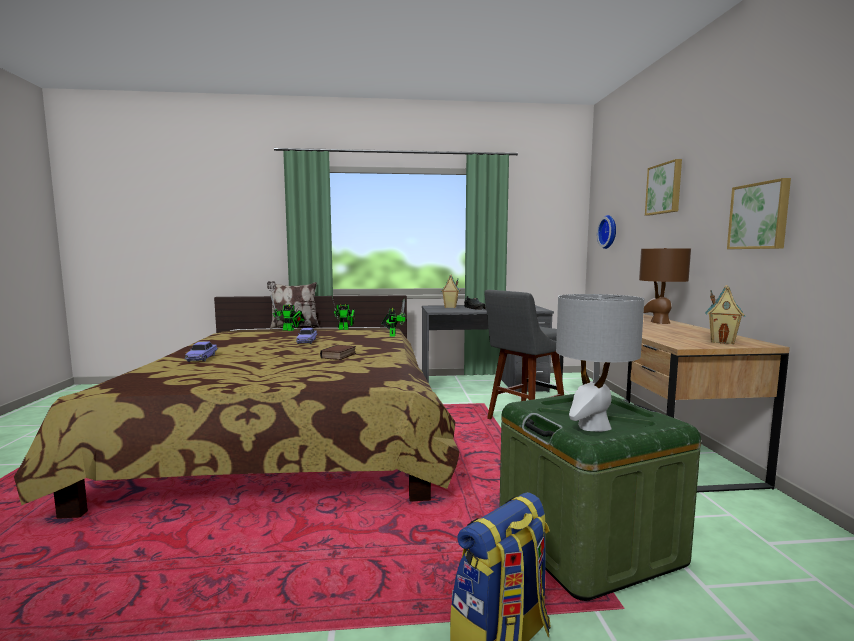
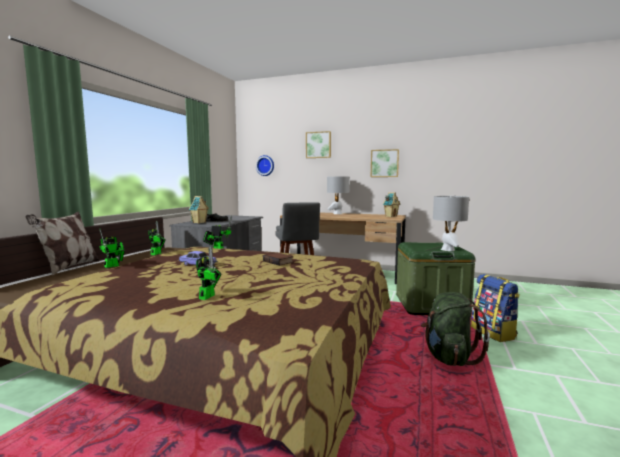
camera: 65 degrees left, 0 degrees up
toy car [185,342,218,362] -> toy robot [196,246,222,300]
brown table lamp [639,248,691,324] -> grey table lamp [327,176,350,214]
none -> green backpack [421,292,490,366]

